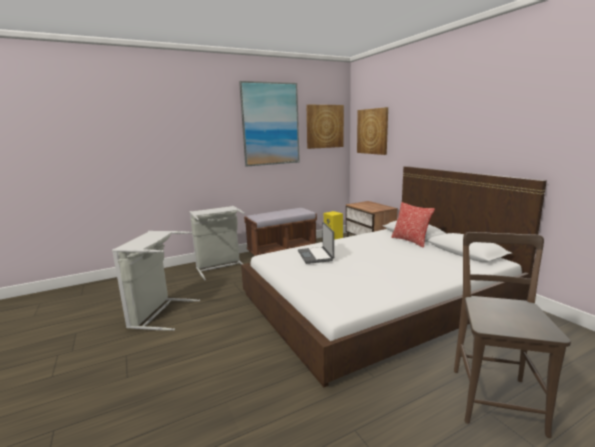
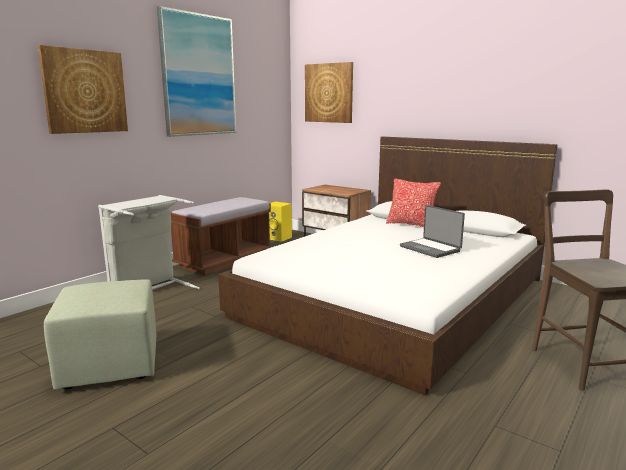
camera: 25 degrees left, 0 degrees up
grey laundry basket [112,231,200,331] -> green ottoman [44,279,157,390]
laptop [298,222,334,264] -> laptop moved to [400,205,465,258]
picture [307,105,344,149] -> picture moved to [38,45,128,134]

